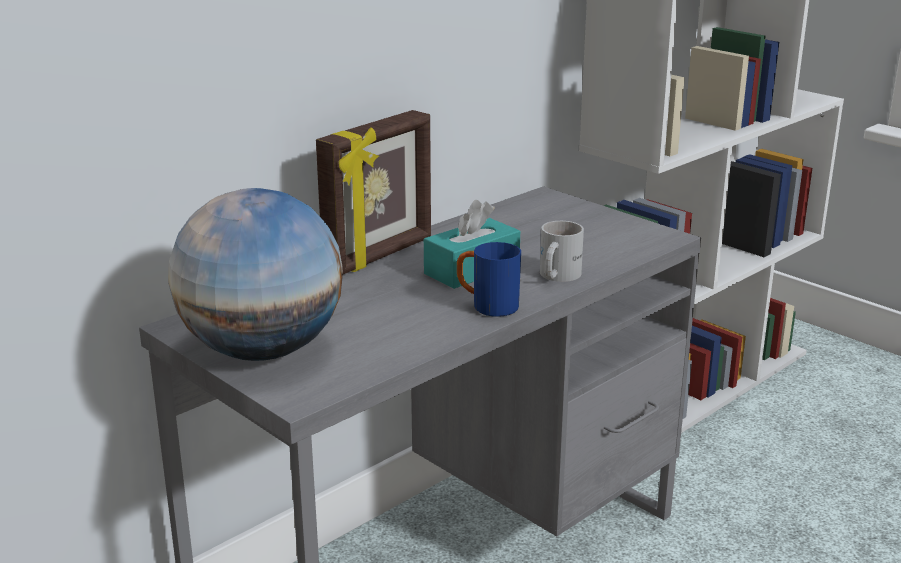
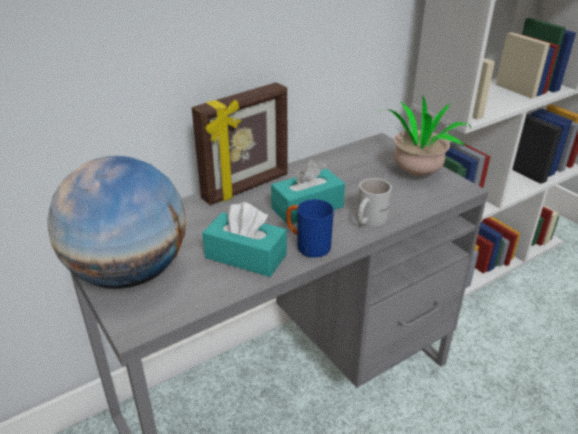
camera: 10 degrees right, 10 degrees up
none -> turquoise tissue box [202,202,287,277]
none -> potted plant [380,94,471,176]

